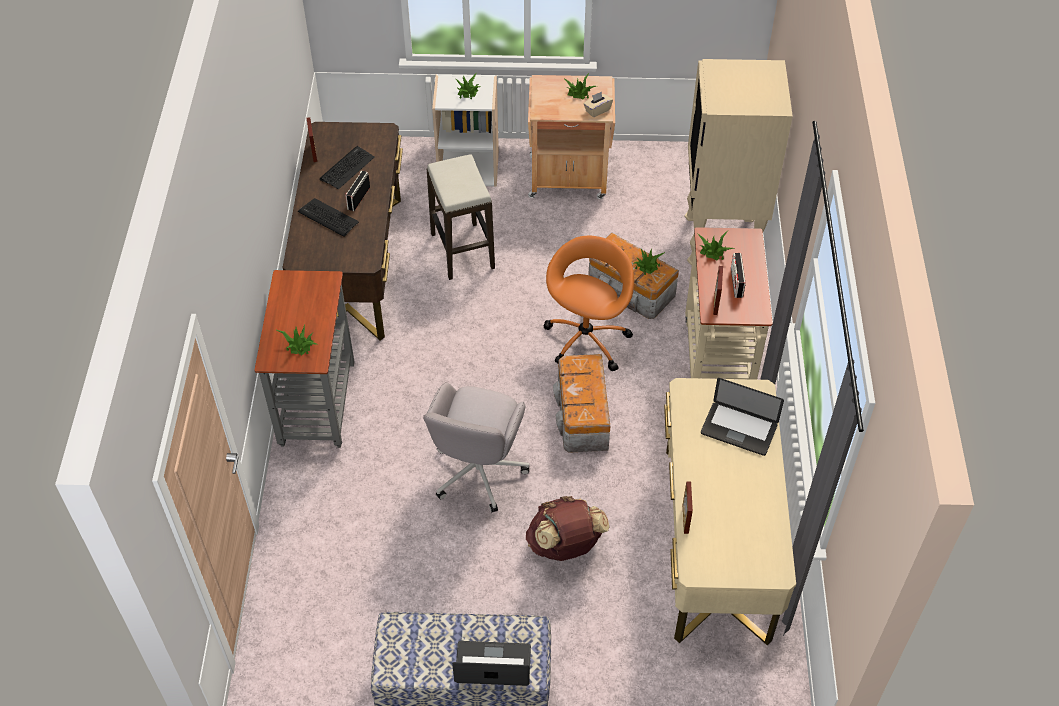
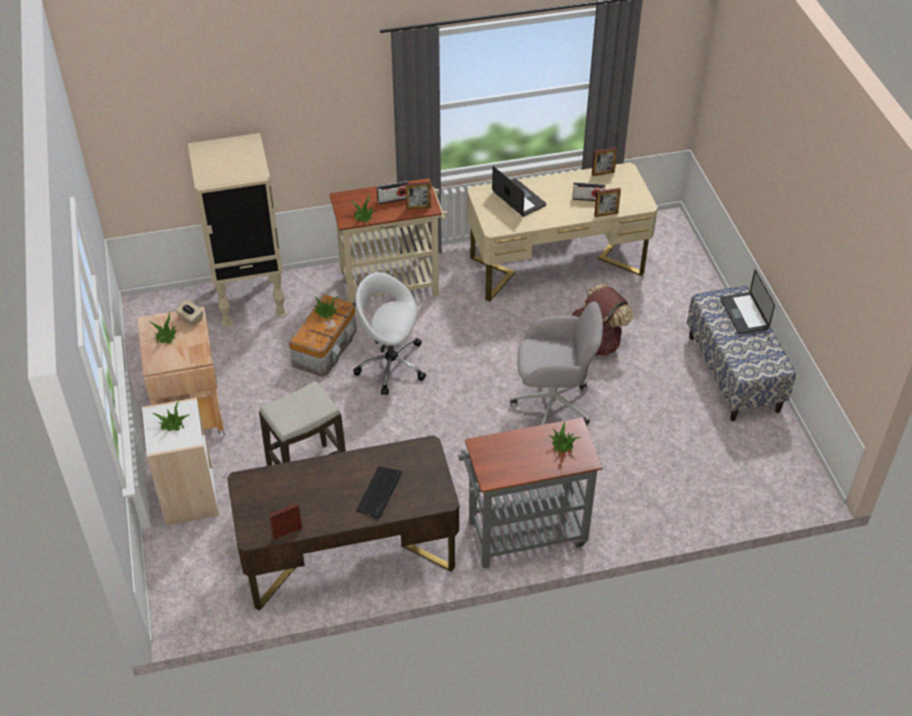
camera: 105 degrees left, 5 degrees down
keyboard [319,146,375,189] -> none
radio [345,170,370,211] -> radio moved to [572,182,605,201]
orange office chair [543,236,634,371] -> white office chair [354,272,426,395]
storage box [553,354,610,453] -> none
laptop [701,378,784,456] -> laptop turned 45 degrees counterclockwise [492,166,546,217]
none -> picture frame [592,147,617,176]

